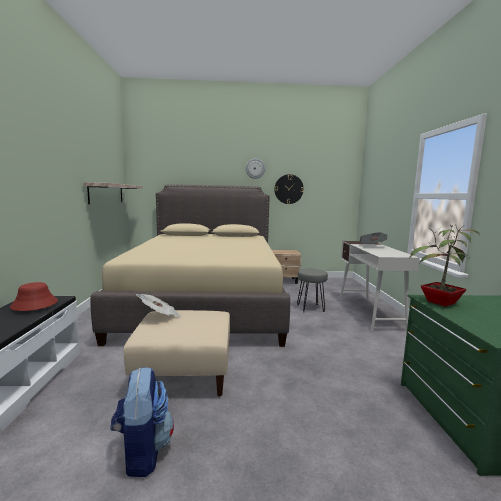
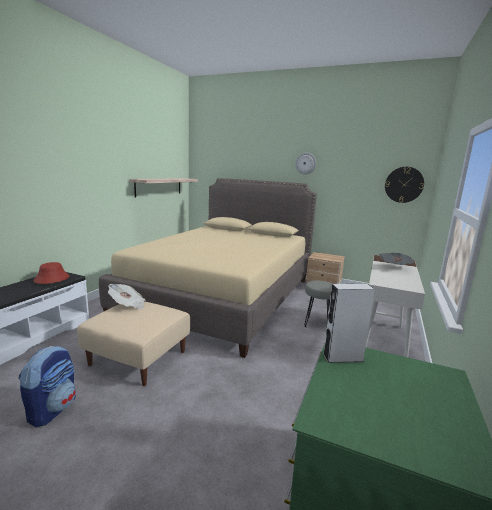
camera: 25 degrees right, 5 degrees up
wall clock [274,174,304,204] -> wall clock moved to [385,167,424,203]
potted plant [409,224,479,307] -> grey speaker [323,284,375,363]

